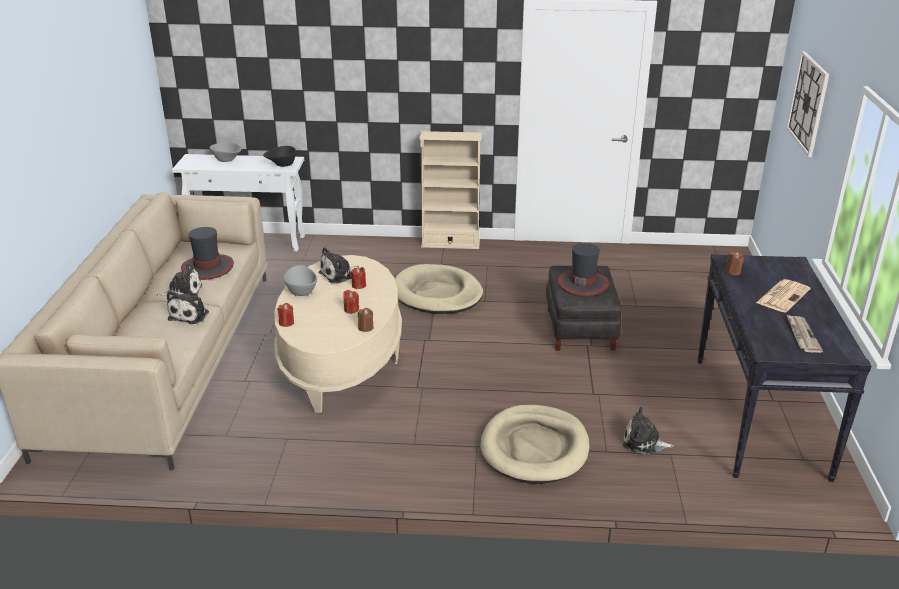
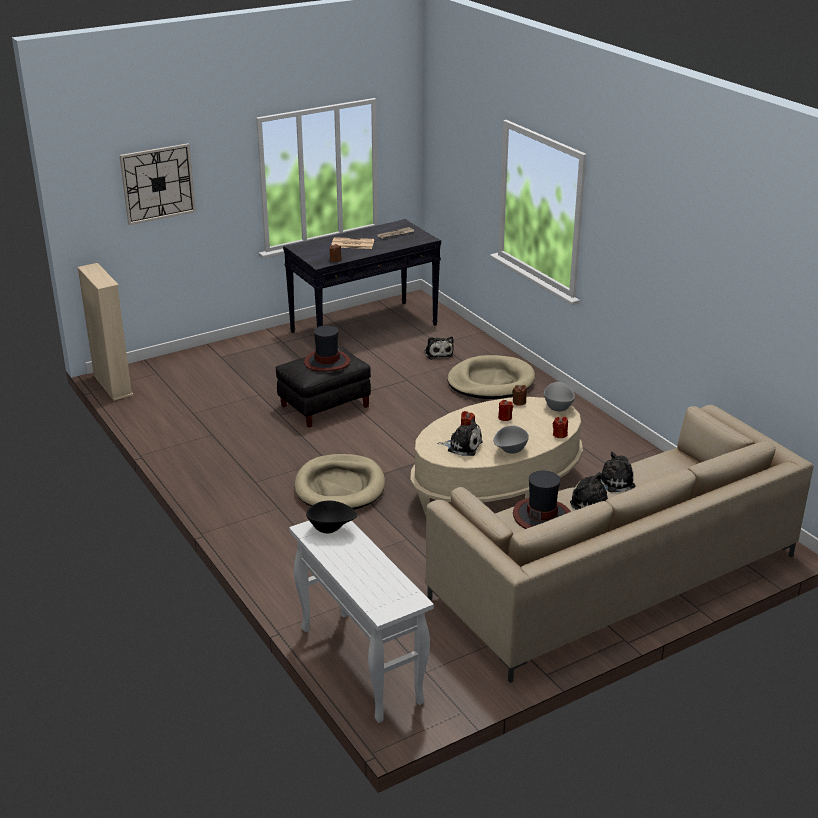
camera: 125 degrees left, 0 degrees up
grey bowl [210,142,241,162] -> grey bowl moved to [544,382,575,411]
beige bookcase [419,131,482,249] -> beige bookcase moved to [77,263,133,401]

